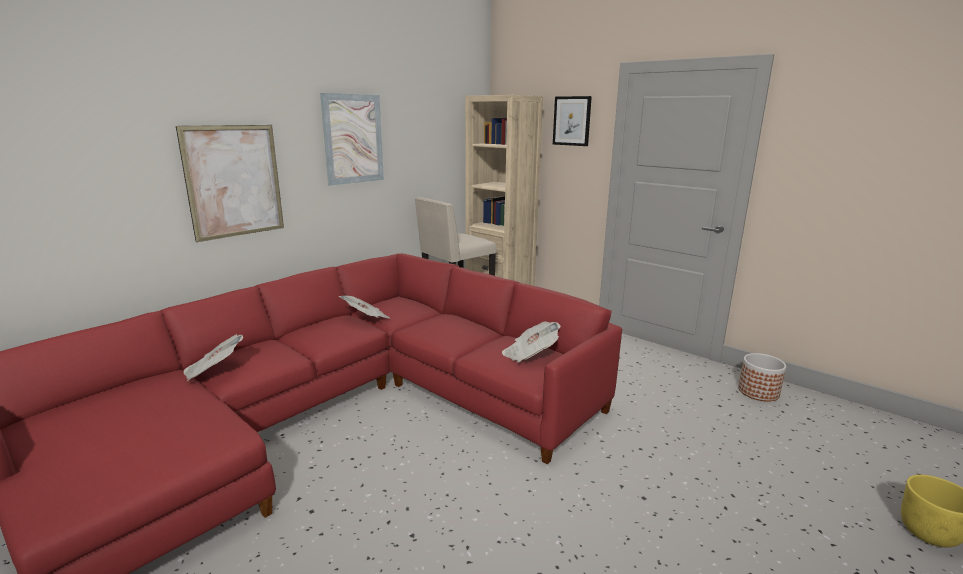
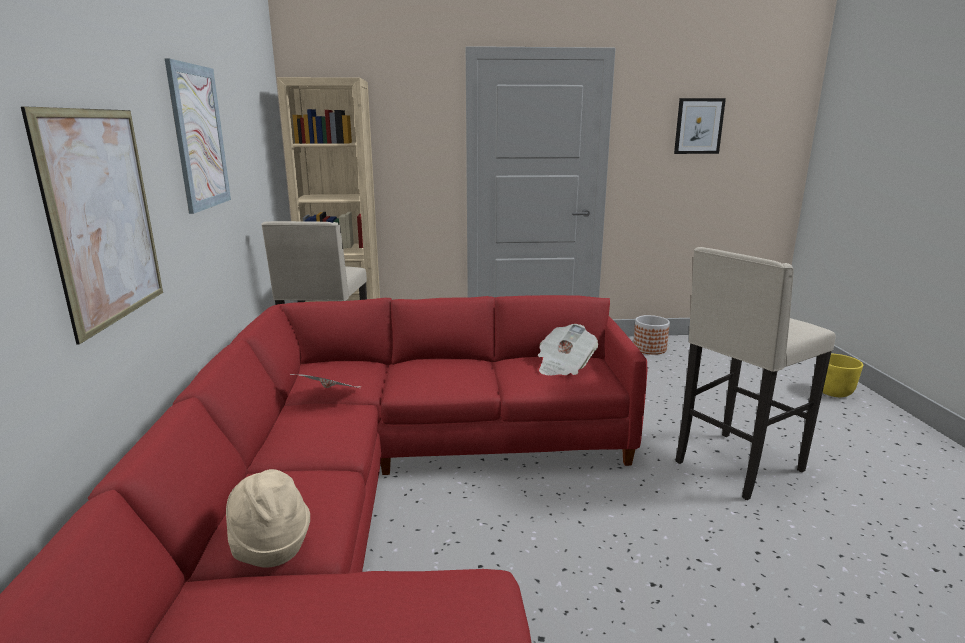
camera: 45 degrees left, 0 degrees up
newspaper [183,334,243,381] -> beige hat [226,469,310,568]
picture [553,96,592,146] -> picture moved to [674,98,726,154]
none -> beige stool [676,247,836,500]

